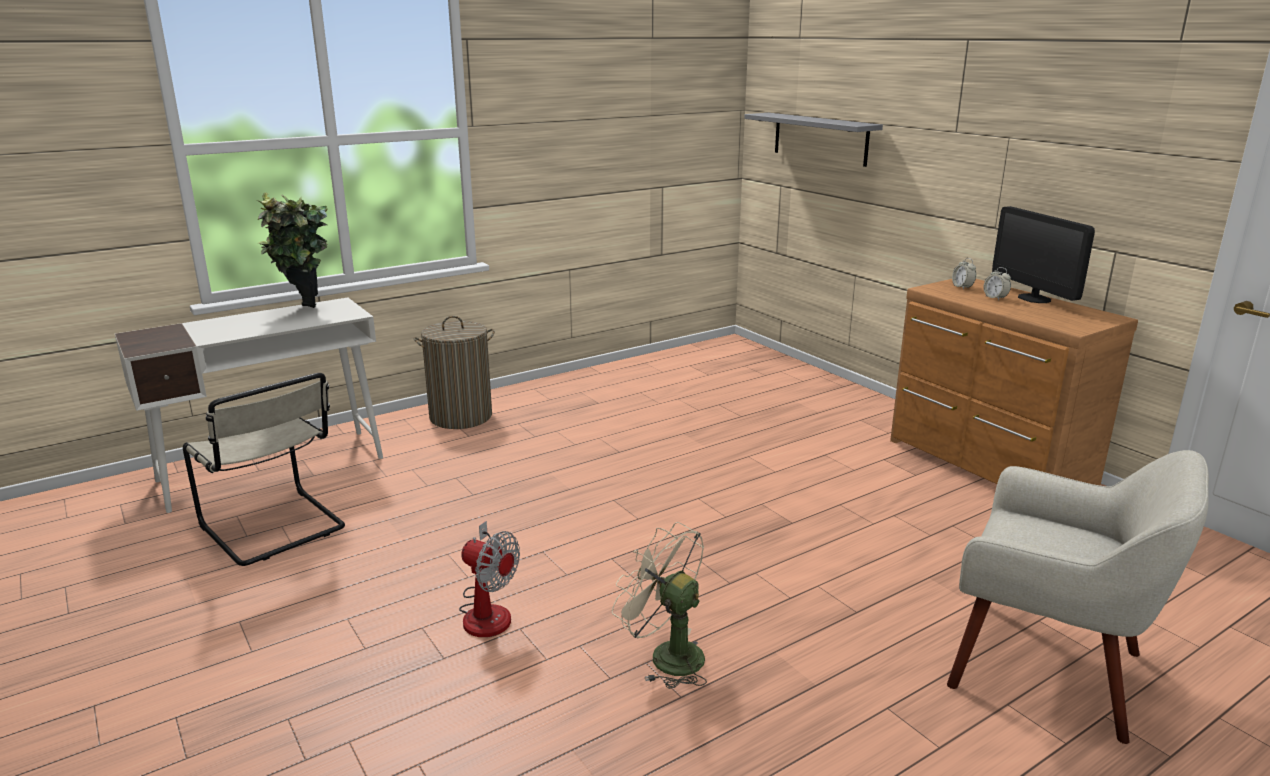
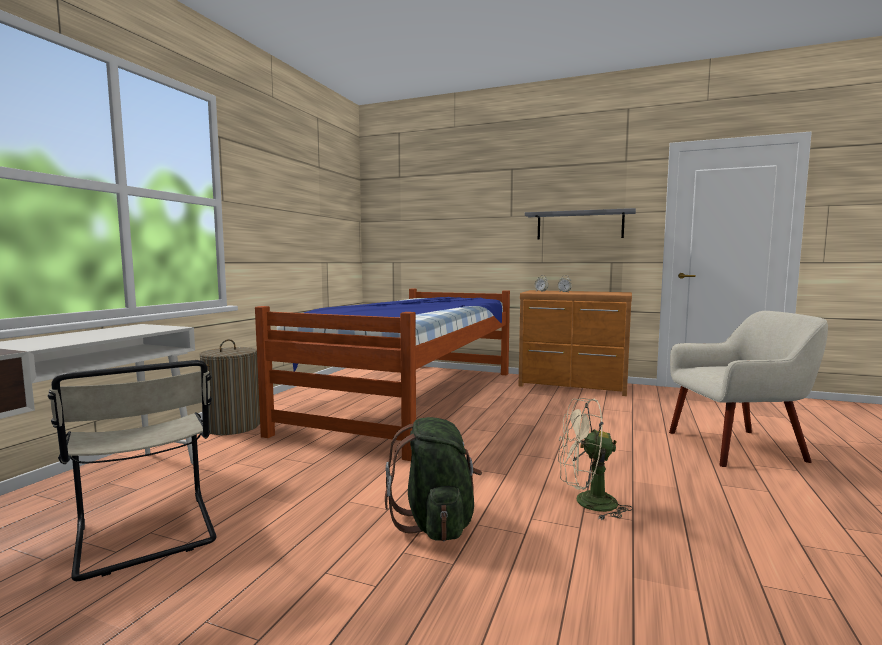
camera: 35 degrees left, 15 degrees down
beige chair [183,373,345,566] -> beige chair turned 45 degrees clockwise [48,360,216,581]
potted plant [256,193,328,308] -> none
fan [459,521,520,637] -> green backpack [385,417,482,541]
grey shelf [744,113,883,167] -> grey shelf moved to [525,208,636,240]
monitor [992,206,1095,303] -> none
none -> bed [255,289,510,461]

